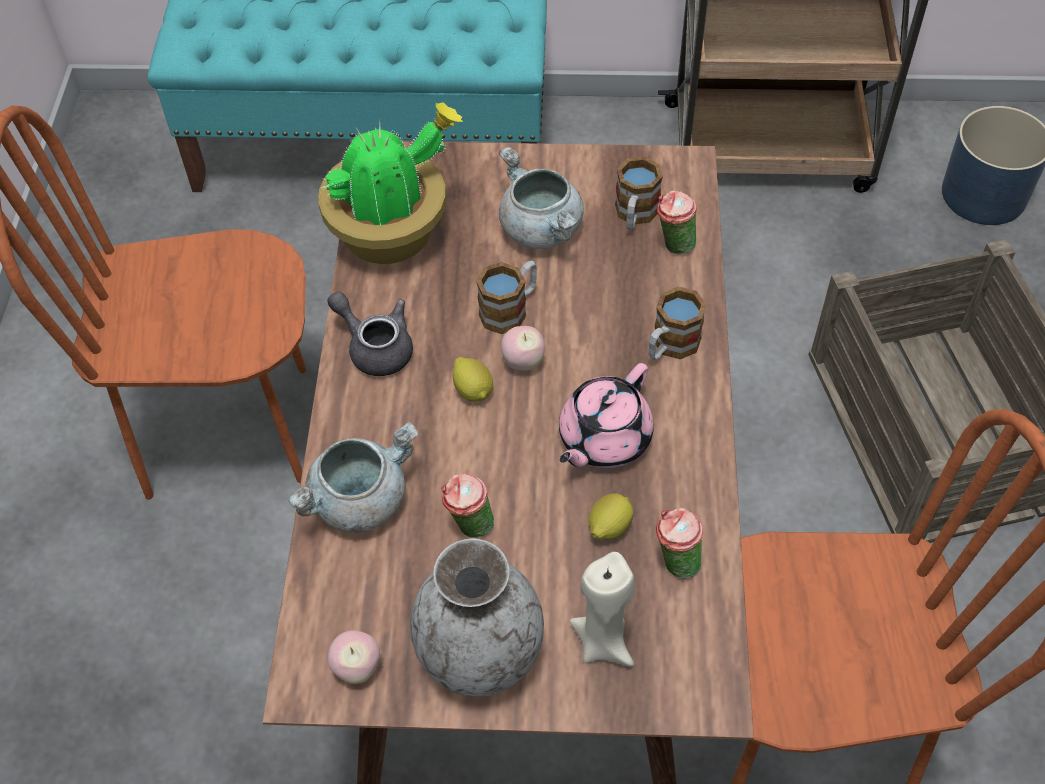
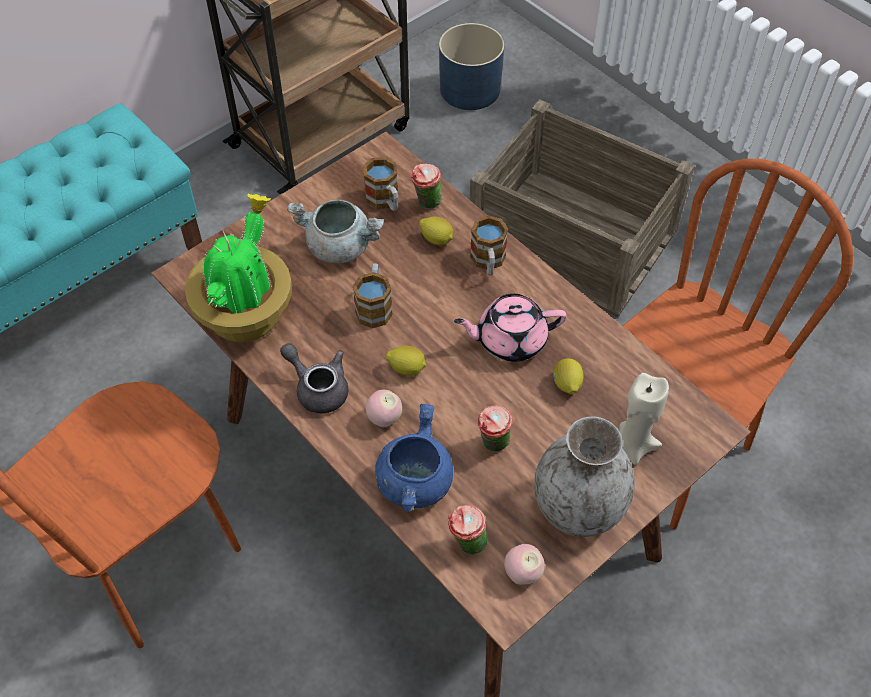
camera: 45 degrees left, 0 degrees up
grey cooking pot [287,421,418,533] -> blue cooking pot [375,404,453,512]
grey teapot [327,291,413,376] -> grey teapot turned 45 degrees clockwise [280,343,349,413]
apple [501,326,545,371] -> apple moved to [366,390,402,427]
pink teapot [559,363,654,468] -> pink teapot turned 90 degrees clockwise [454,294,567,362]
cup [656,508,704,578] -> cup moved to [448,505,487,554]
none -> lemon [419,216,453,245]

